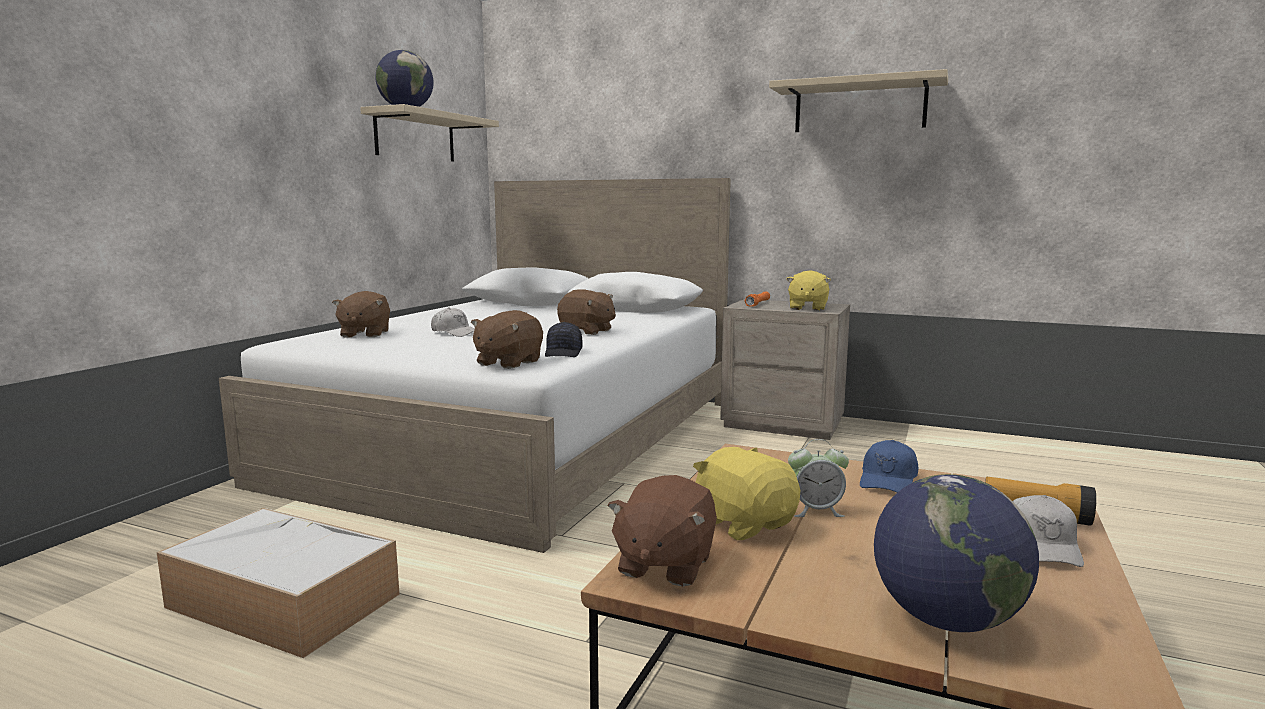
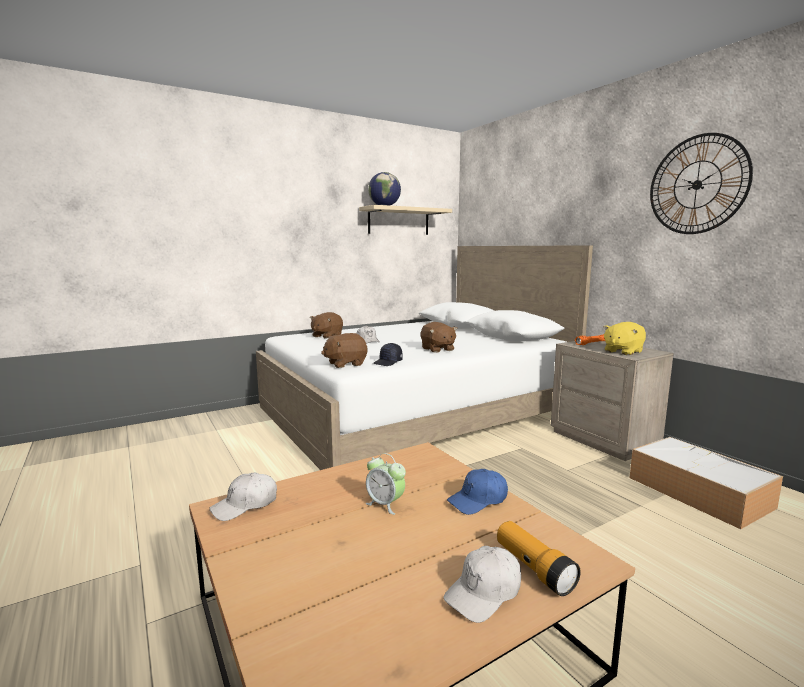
camera: 35 degrees right, 0 degrees up
storage box [157,508,400,658] -> storage box moved to [630,437,783,529]
brown plush toy [607,475,717,586] -> white cap [209,473,277,521]
yellow plush toy [693,447,800,540] -> none
beige shelf [769,69,948,132] -> wall clock [650,133,753,234]
globe [874,474,1039,632] -> none

